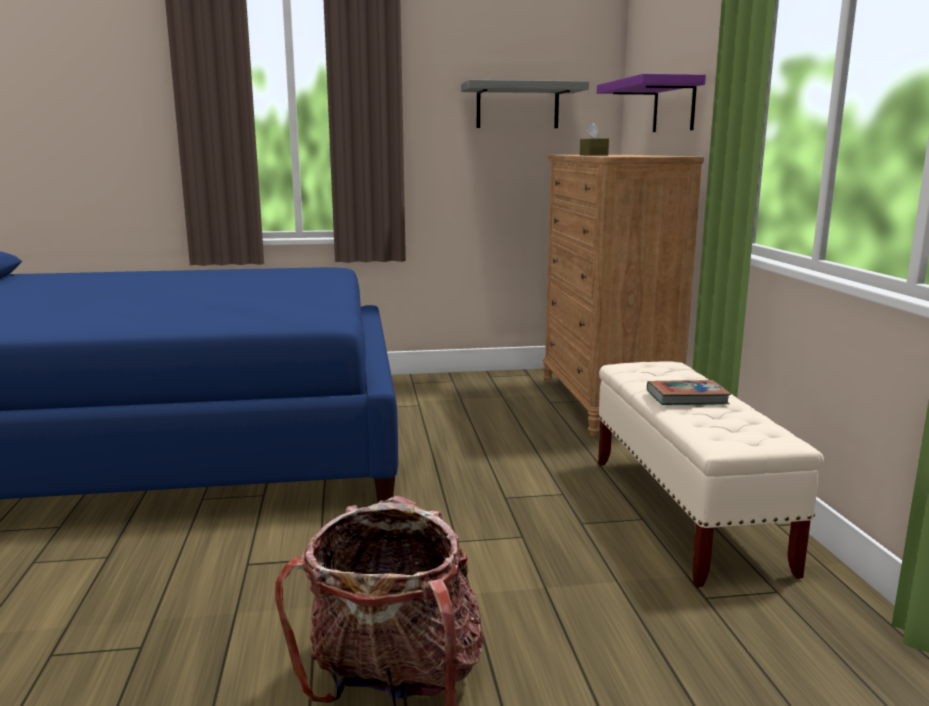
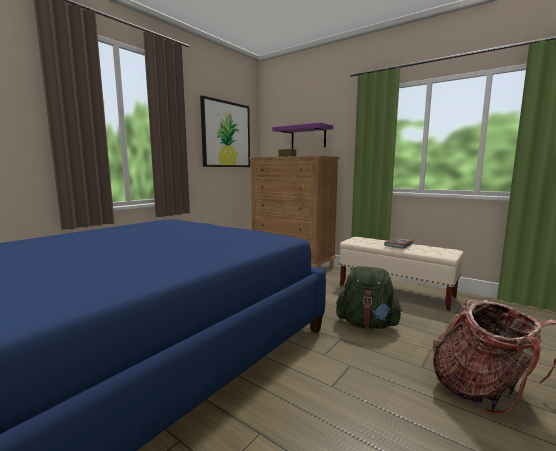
camera: 45 degrees left, 5 degrees down
grey shelf [461,80,589,128] -> picture [200,95,250,167]
none -> green backpack [336,266,403,329]

